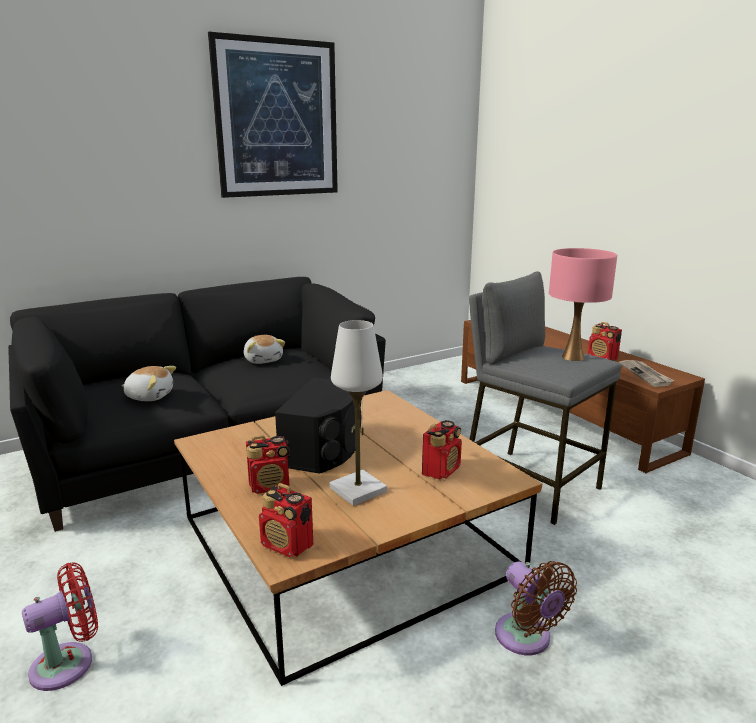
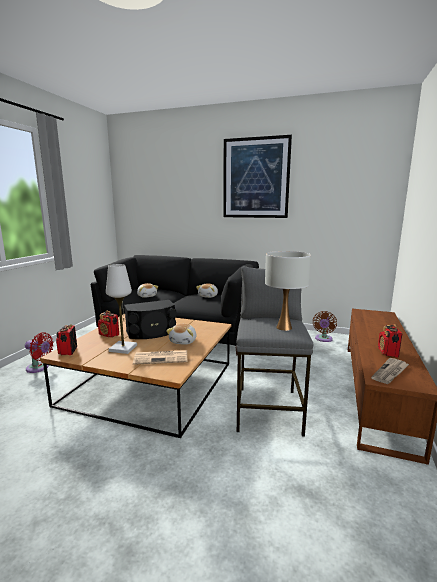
camera: 50 degrees right, 5 degrees down
radio [422,420,462,480] -> newspaper [133,350,187,365]
brown fan [495,561,577,655] -> brown fan moved to [313,311,337,342]
pink table lamp [549,248,617,361] -> white table lamp [265,251,311,331]
none -> plush toy [166,324,196,345]

